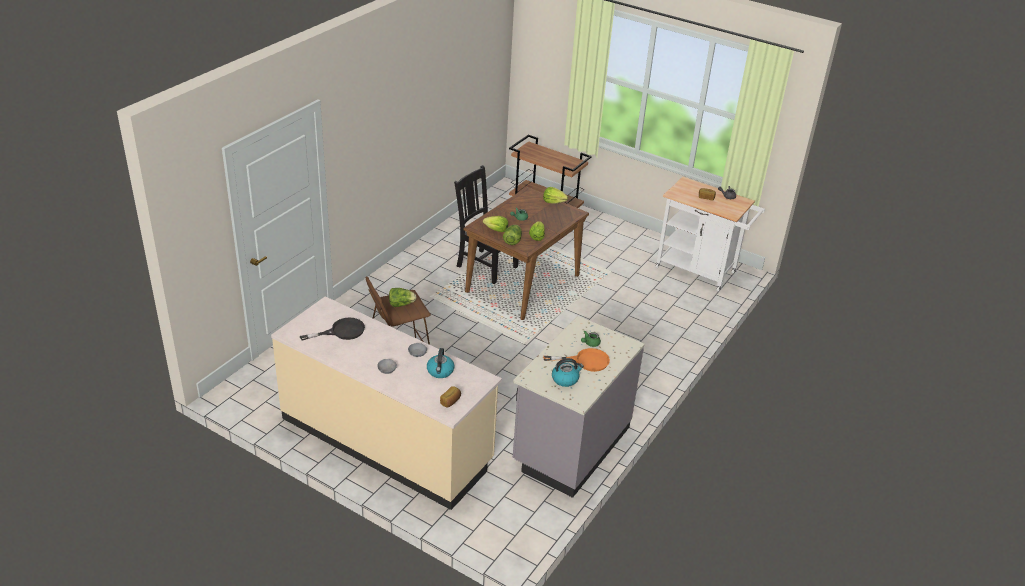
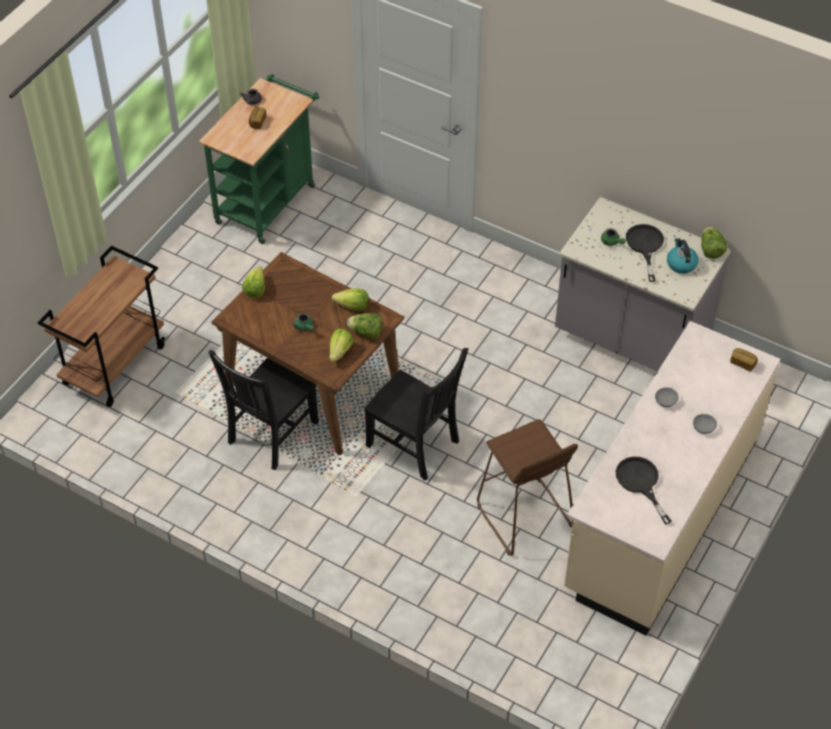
camera: 90 degrees left, 15 degrees up
lettuce [389,288,416,307] -> lettuce moved to [701,227,727,259]
kettle [427,348,454,378] -> none
orange frying pan [543,348,610,372] -> black frying pan [626,224,664,282]
white cart [656,177,765,292] -> green cart [199,74,319,244]
none -> black chair [364,348,469,481]

